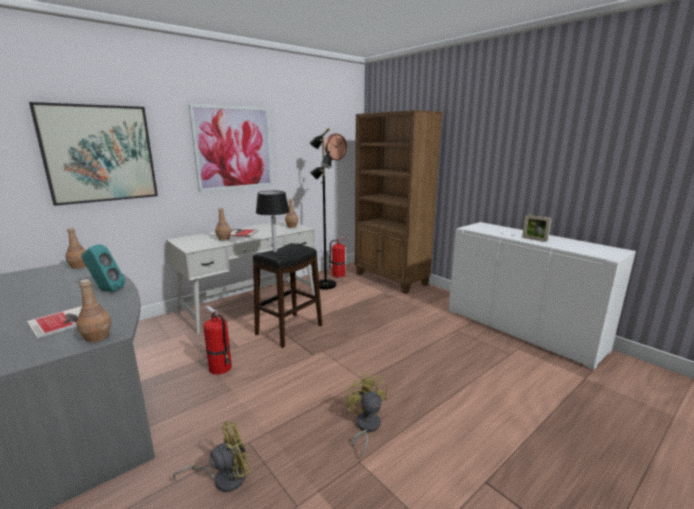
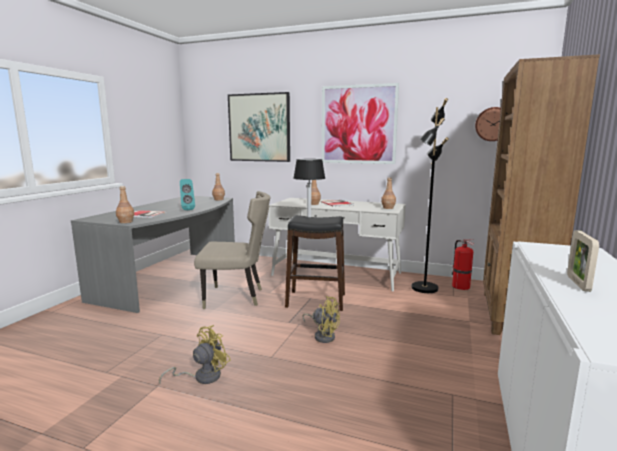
camera: 60 degrees right, 5 degrees down
yellow fan [173,421,252,492] -> yellow fan moved to [302,296,340,343]
fire extinguisher [203,305,232,375] -> beige chair [194,191,271,309]

